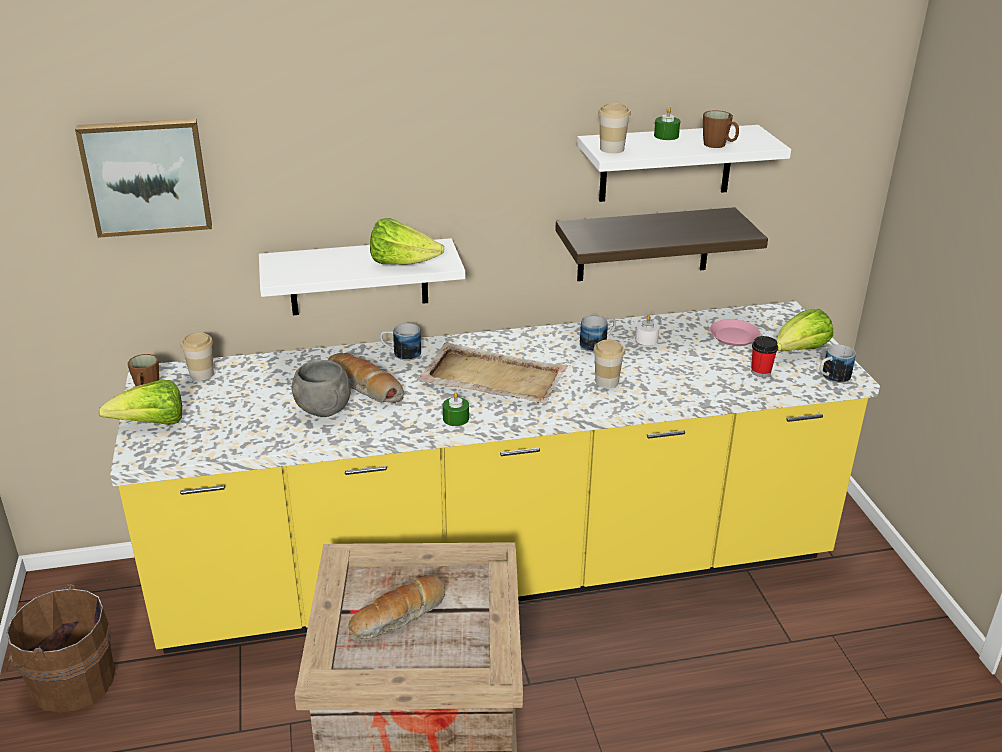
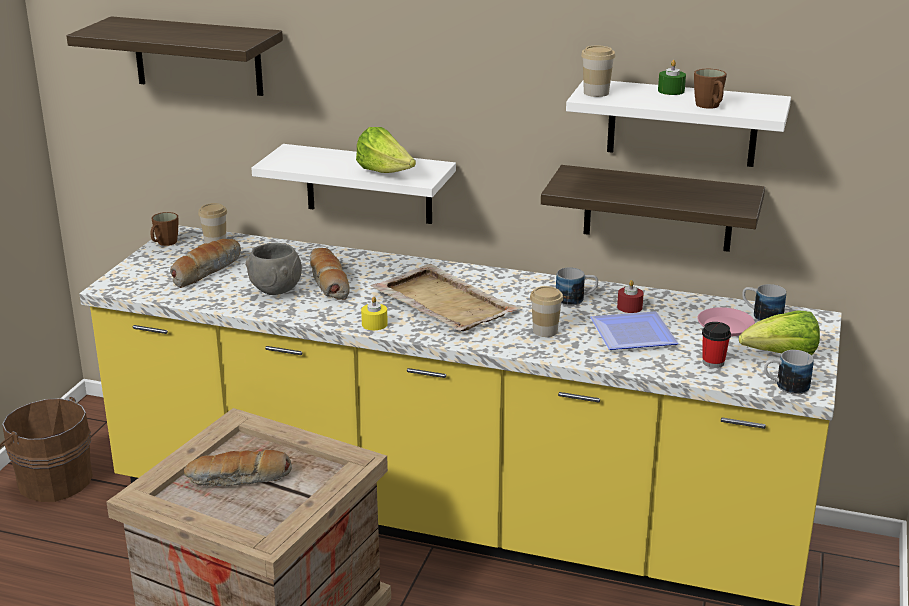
camera: 30 degrees right, 5 degrees down
picture [75,118,212,238] -> shelf [67,16,283,96]
lettuce [98,380,182,425] -> none
mug [380,323,421,360] -> mug moved to [742,284,786,321]
green candle [443,392,469,426] -> yellow candle [361,296,388,330]
white candle [635,315,660,345] -> red candle [617,280,644,313]
none -> bread [170,239,241,288]
none -> plate [590,311,678,350]

